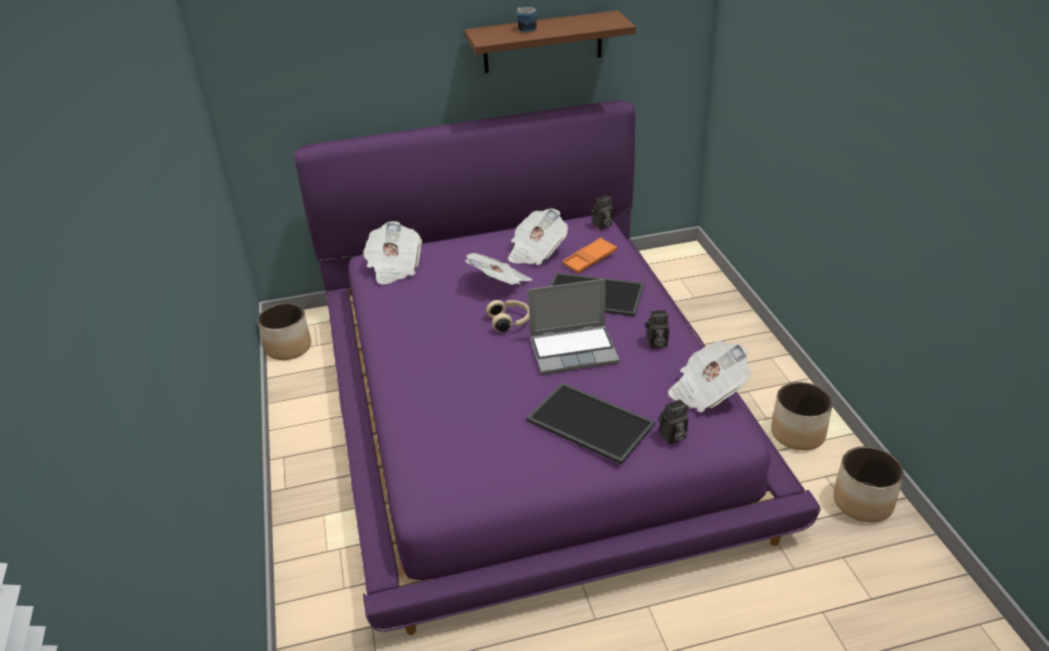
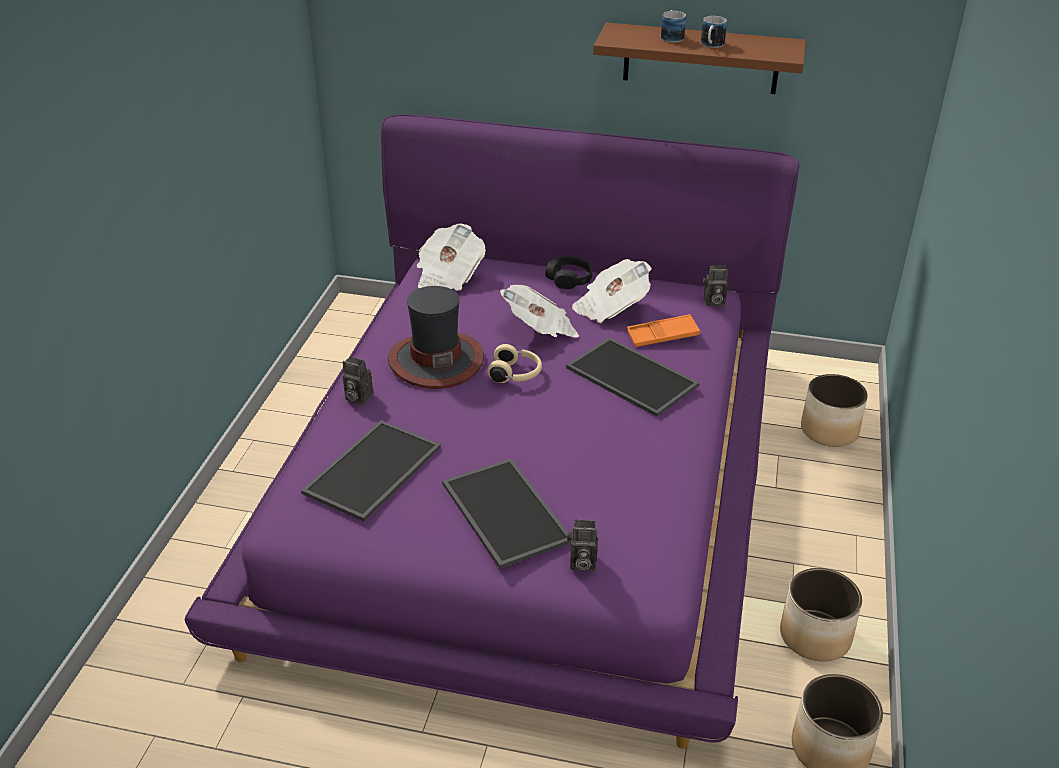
camera: 25 degrees right, 0 degrees up
planter [258,303,311,360] -> planter moved to [801,374,868,447]
laptop [528,279,620,374] -> none
camera [645,310,669,348] -> camera moved to [343,356,373,405]
newspaper [668,341,751,413] -> none
none -> tray [301,421,441,522]
none -> hat [388,286,484,389]
none -> black headphones [545,256,593,289]
none -> mug [701,16,727,48]

